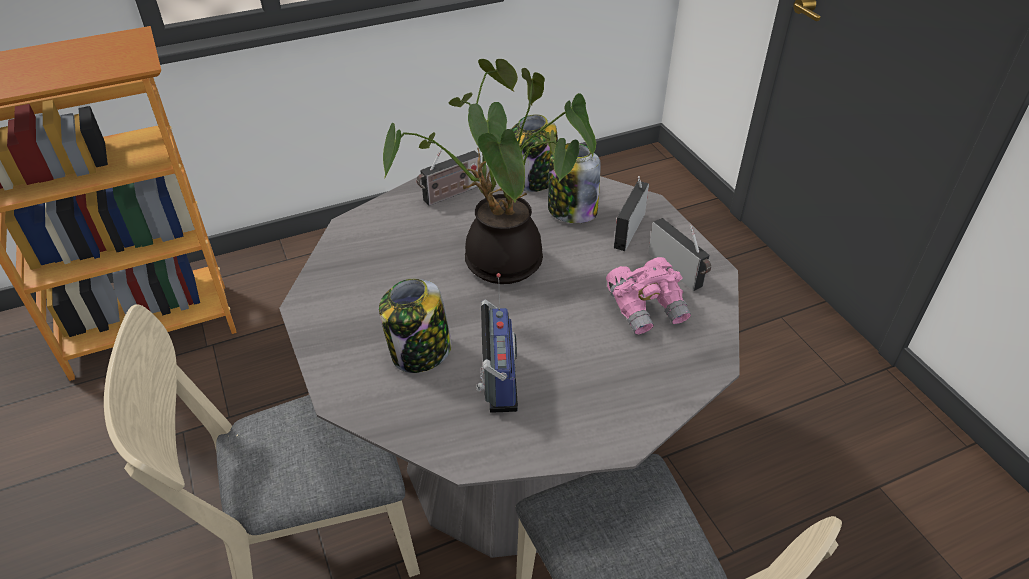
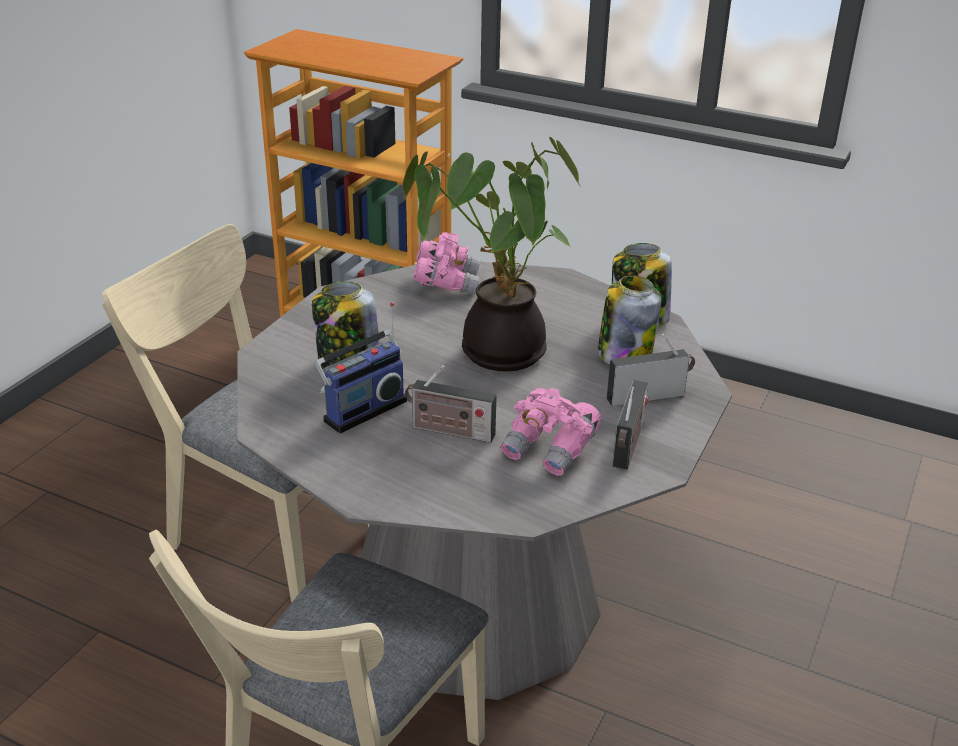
camera: 50 degrees right, 10 degrees down
radio [416,148,481,206] -> radio moved to [405,365,497,443]
none -> pink binoculars [413,232,480,295]

